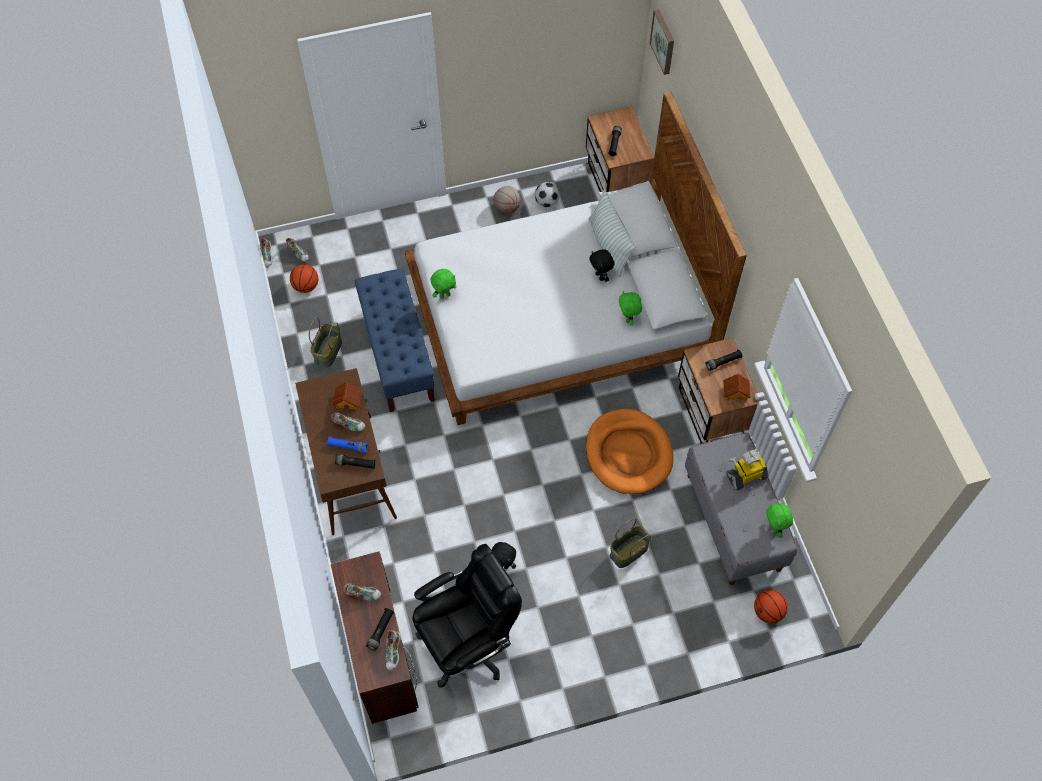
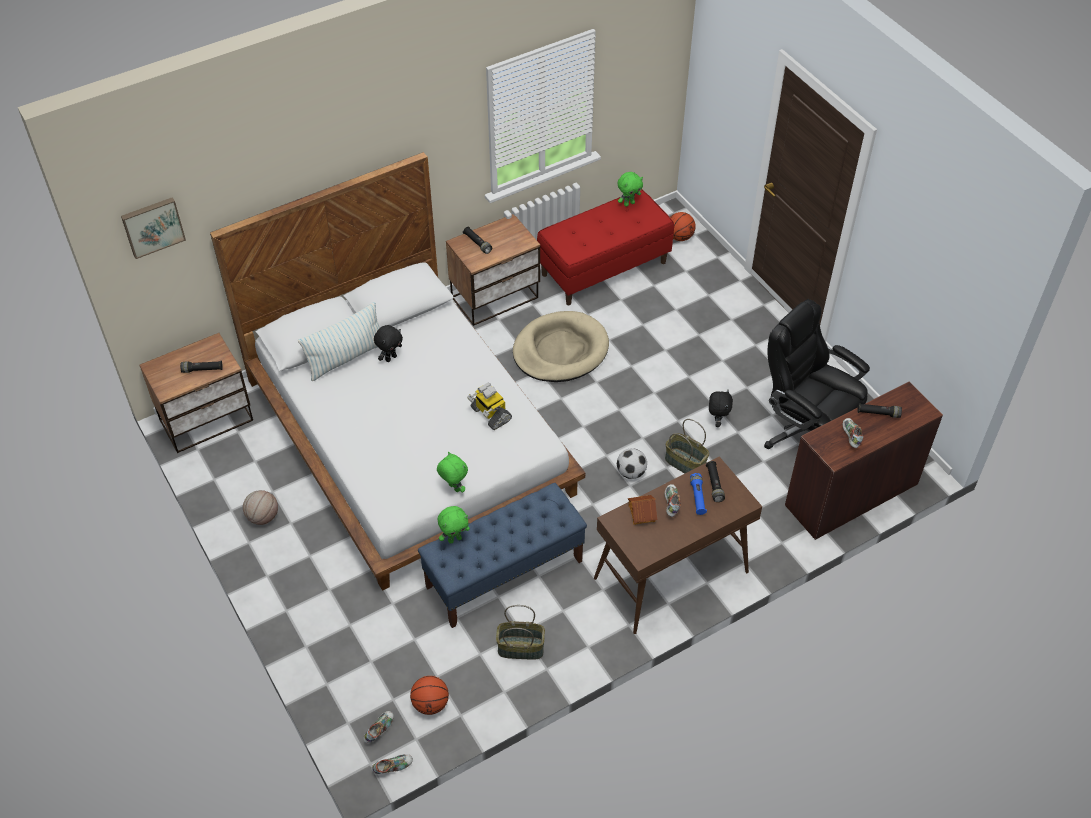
camera: 105 degrees left, 10 degrees down
shoe [385,630,401,671] -> none
football [535,182,559,207] -> football moved to [617,448,647,479]
orange dog bed [586,409,674,494] -> beige dog bed [513,311,609,382]
basket [610,518,651,568] -> basket moved to [665,419,709,473]
green plush toy [619,291,642,325] -> green plush toy moved to [438,506,470,544]
grey bench [685,432,797,585] -> red bench [537,189,674,305]
toy house [723,374,751,401] -> none
toy robot [726,449,769,491] -> toy robot moved to [467,382,512,430]

